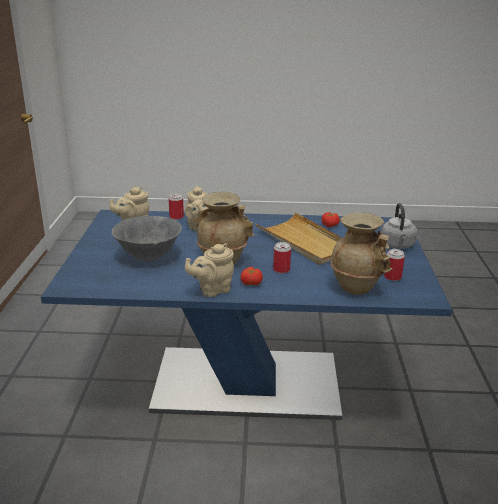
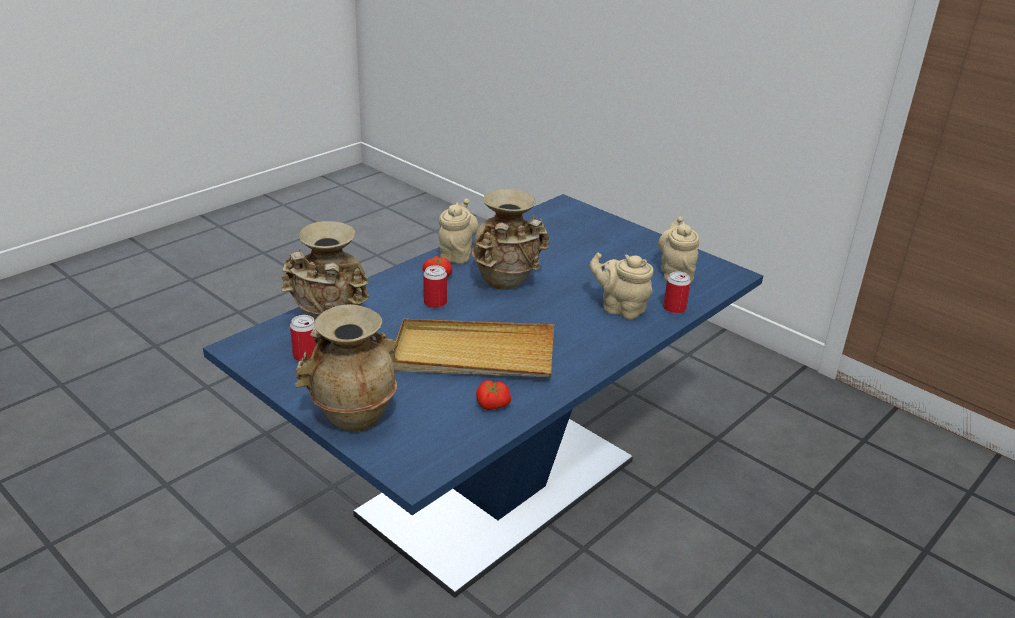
camera: 130 degrees right, 5 degrees up
grey bowl [112,216,182,261] -> none
grey kettle [381,203,417,249] -> beige vase [295,304,398,431]

